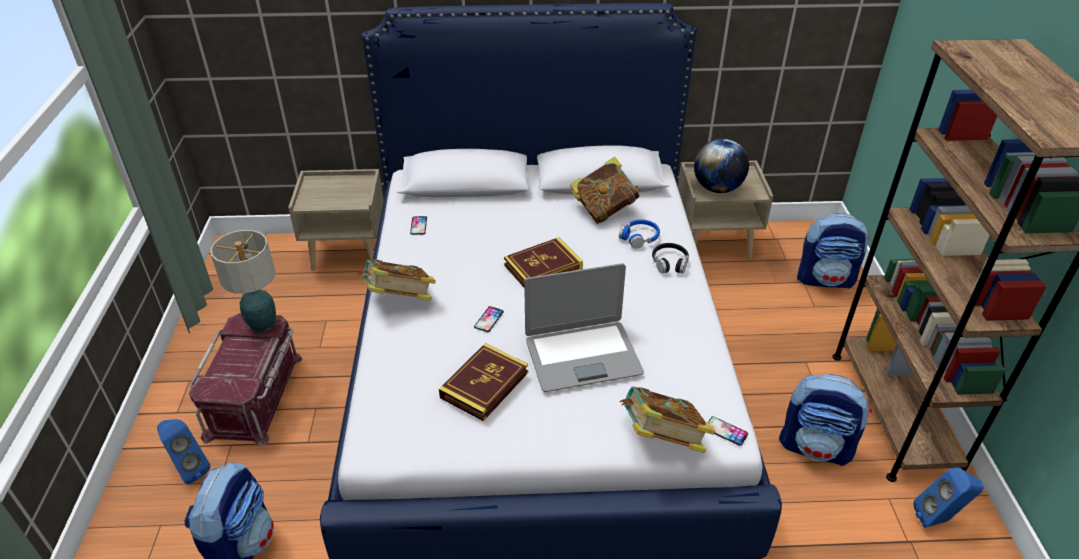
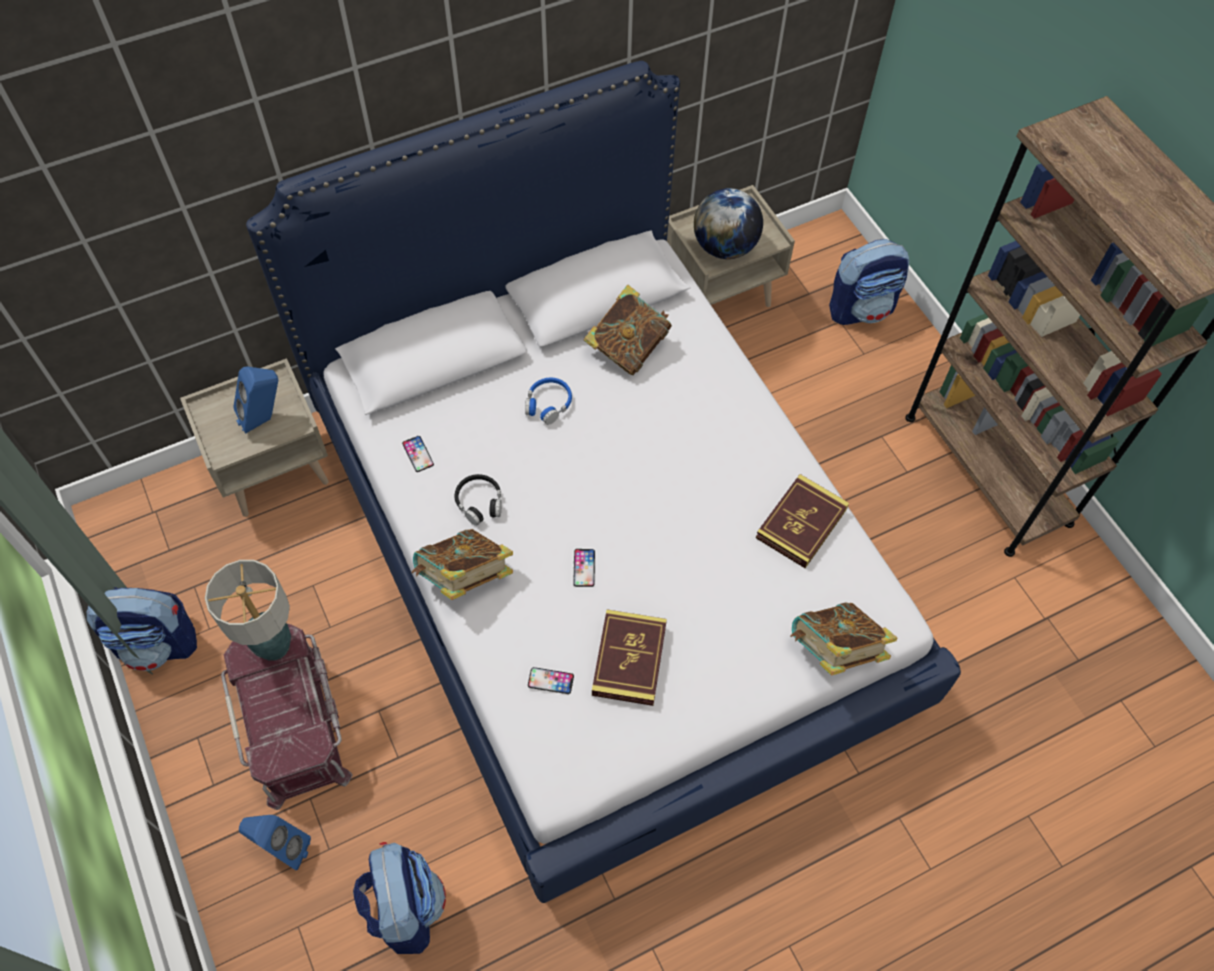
camera: 25 degrees left, 20 degrees up
book [504,237,583,287] -> book moved to [756,474,849,568]
laptop [524,263,644,392] -> none
blue headphones [619,219,660,249] -> blue headphones moved to [525,378,572,425]
black headphones [652,243,689,274] -> black headphones moved to [455,474,501,526]
phone [708,417,748,446] -> phone moved to [528,667,574,694]
backpack [779,374,872,466] -> backpack moved to [87,587,197,671]
blue speaker [914,468,984,528] -> blue speaker moved to [233,366,278,434]

